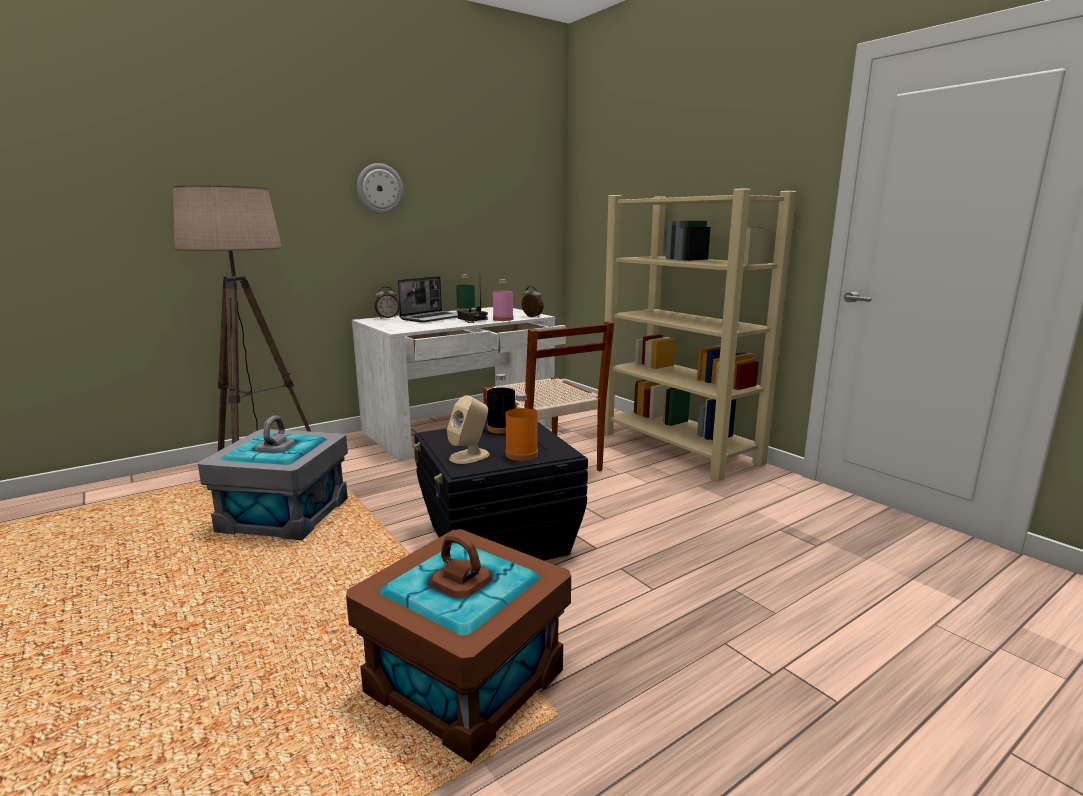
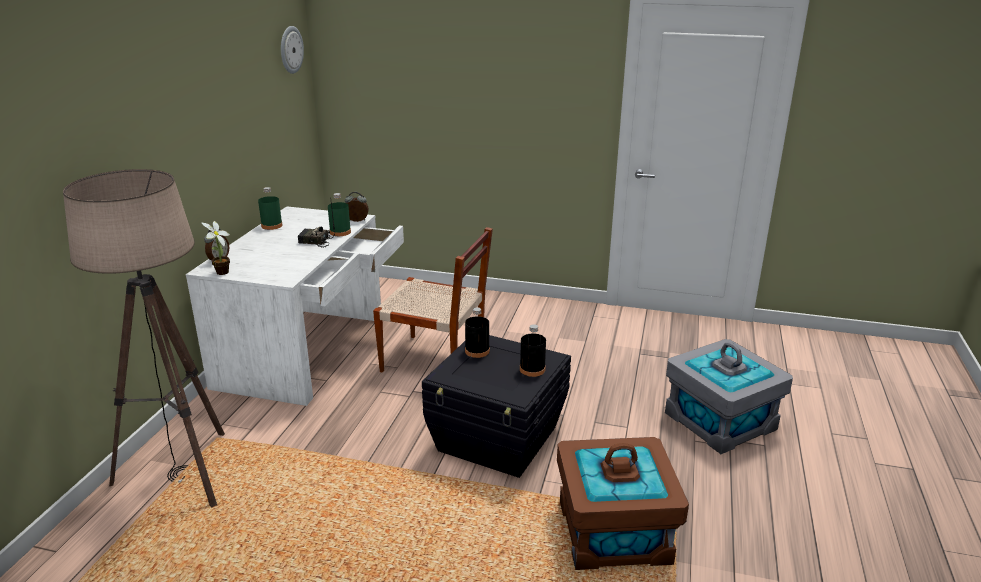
camera: 40 degrees left, 10 degrees up
grey storage box [197,416,348,540] -> grey storage box moved to [665,339,793,454]
wall clock [357,163,403,214] -> wall clock moved to [281,26,304,74]
laptop [397,276,458,323] -> none
beige speaker [447,395,490,464] -> none
pink bottle [493,279,513,321] -> green bottle [328,193,351,236]
orange bottle [505,393,538,461] -> black bottle [520,324,546,377]
beige bookcase [604,188,796,482] -> none
none -> potted plant [202,221,230,275]

